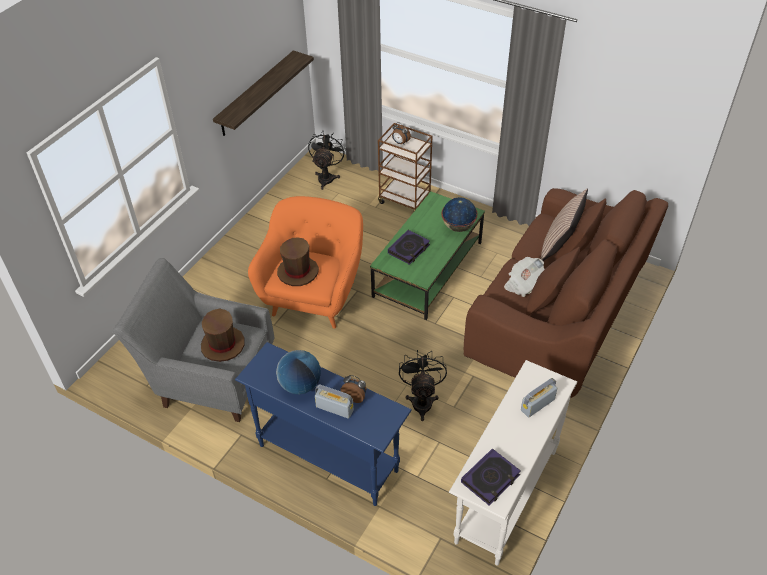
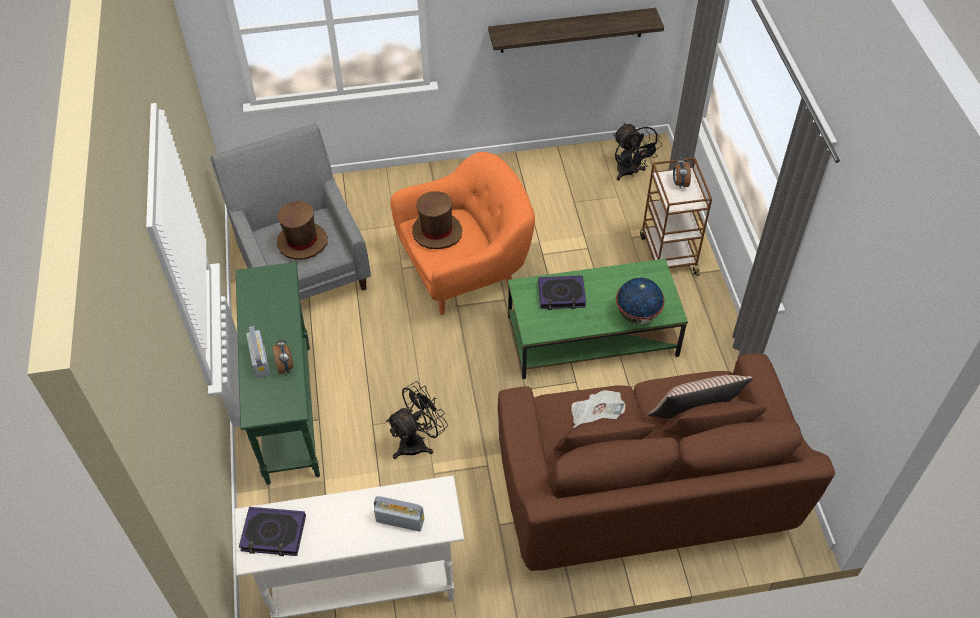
camera: 50 degrees right, 5 degrees up
blue console table [235,342,412,506] -> green console table [236,262,320,485]
globe [276,350,321,394] -> none
black fan [308,131,346,190] -> black fan turned 90 degrees clockwise [614,123,662,180]

